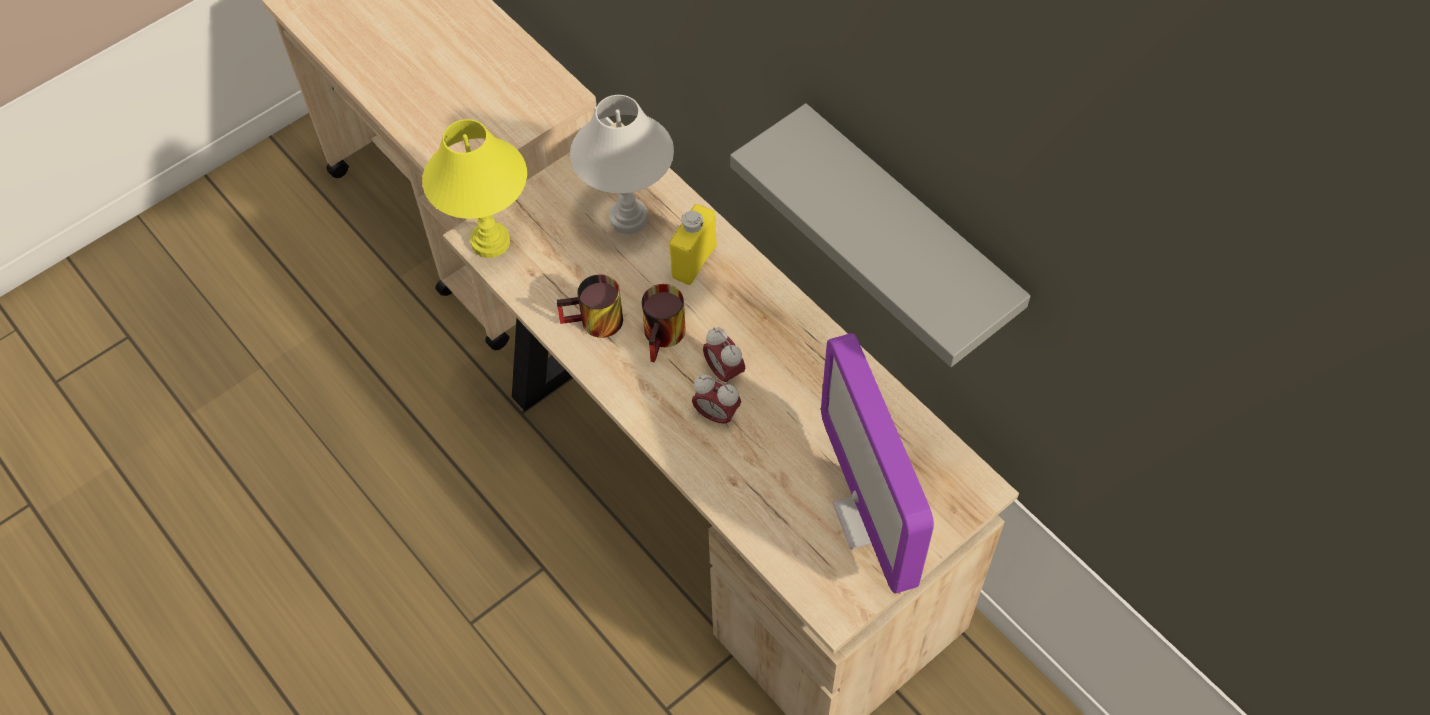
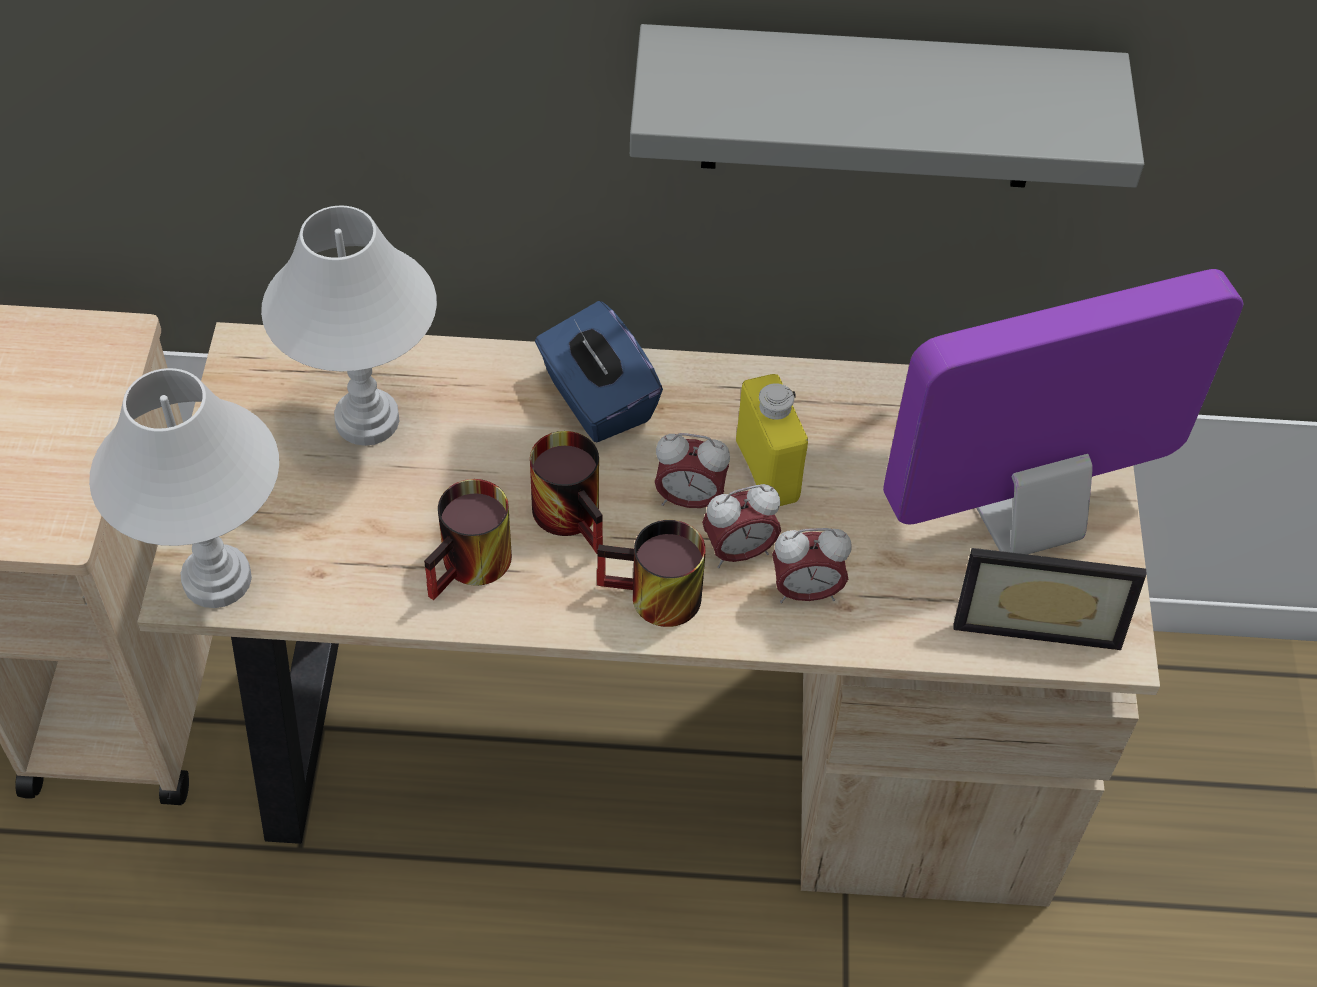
camera: 50 degrees left, 5 degrees down
yellow table lamp [422,119,527,258] -> white table lamp [89,368,279,608]
yellow bottle [669,204,717,285] -> yellow bottle moved to [736,374,808,506]
monitor [821,333,934,594] -> monitor turned 135 degrees clockwise [883,269,1243,554]
none -> blue tissue box [535,301,663,442]
none -> mug [597,520,706,627]
none -> alarm clock [772,528,852,603]
none -> picture frame [954,548,1147,650]

